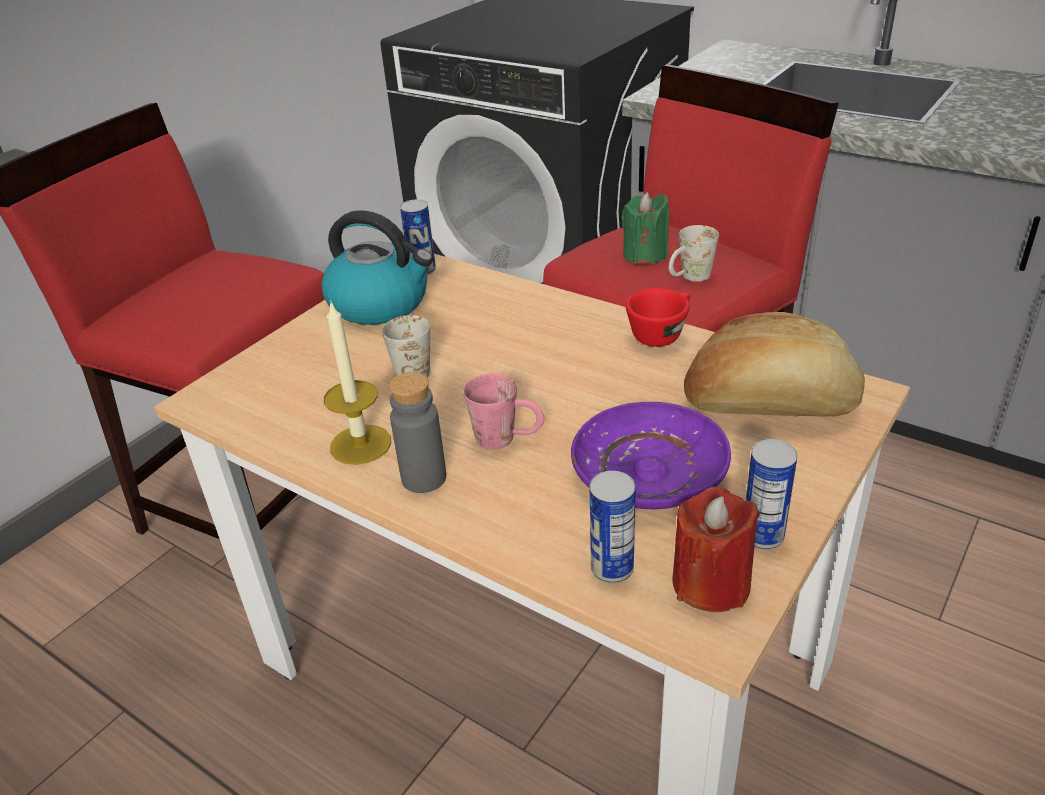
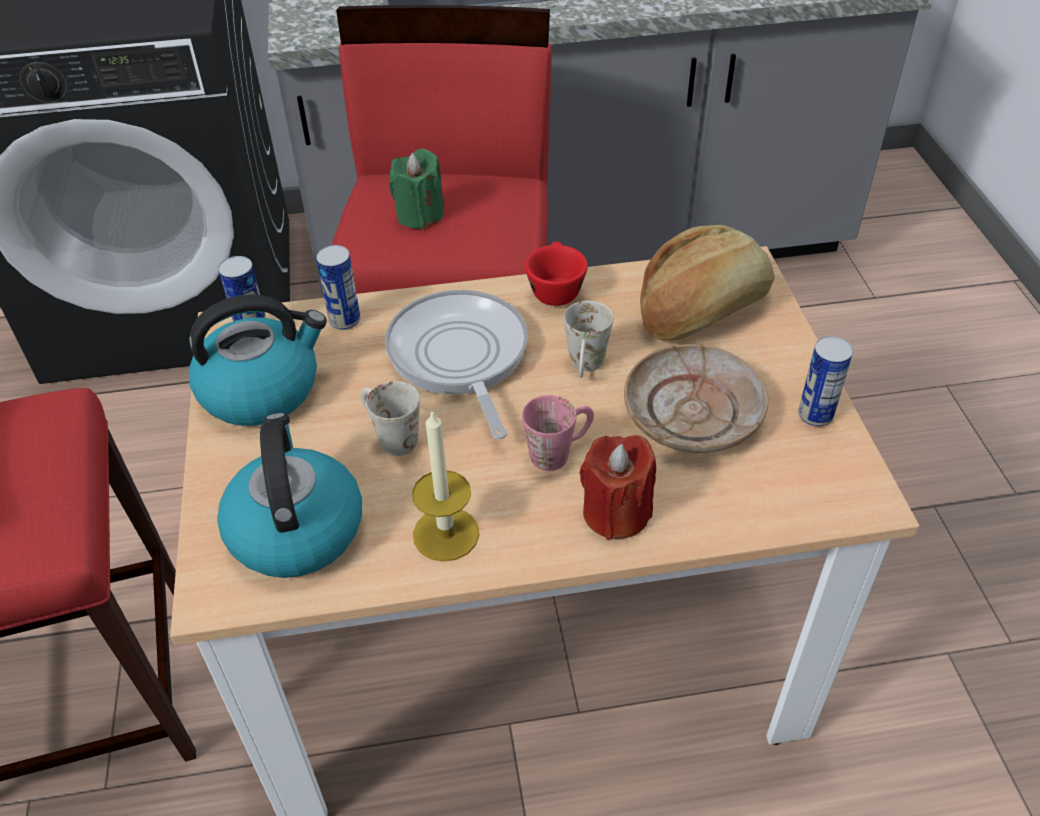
camera: 45 degrees left, 10 degrees up
grey bottle [389,372,446,493] -> none
purple plate [571,402,731,509] -> beige plate [624,344,768,453]
can [590,471,636,583] -> can moved to [316,245,360,330]
white mug [669,225,719,282] -> white mug moved to [564,301,613,378]
red candle [672,487,760,612] -> red candle moved to [580,435,656,541]
none -> kettle [217,413,362,578]
none -> frying pan [385,290,528,439]

